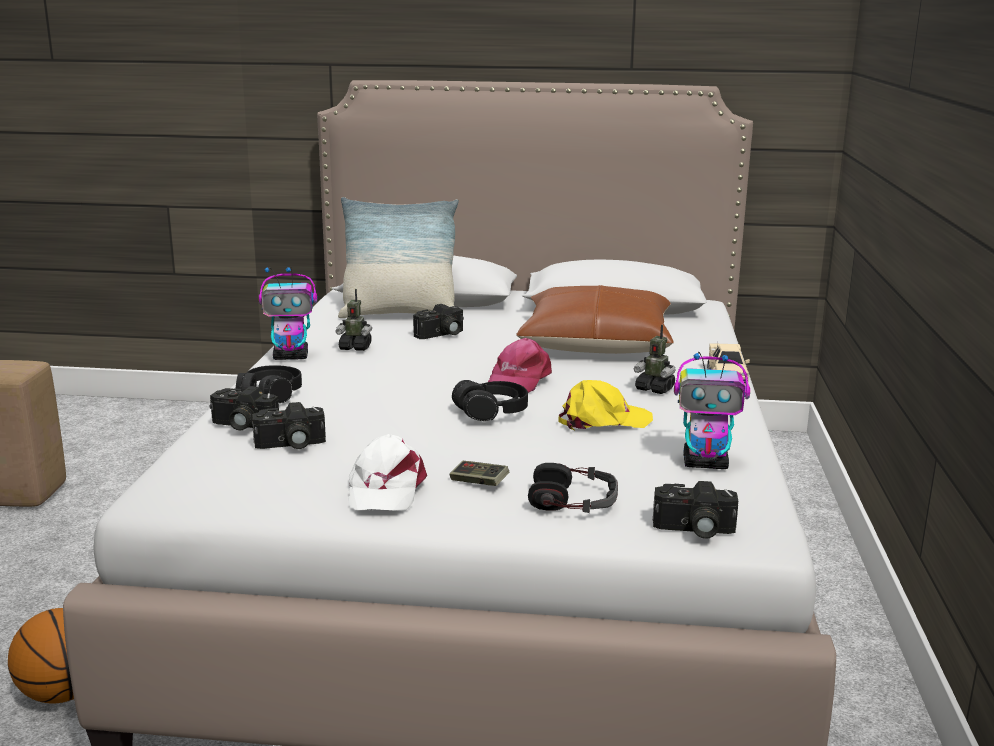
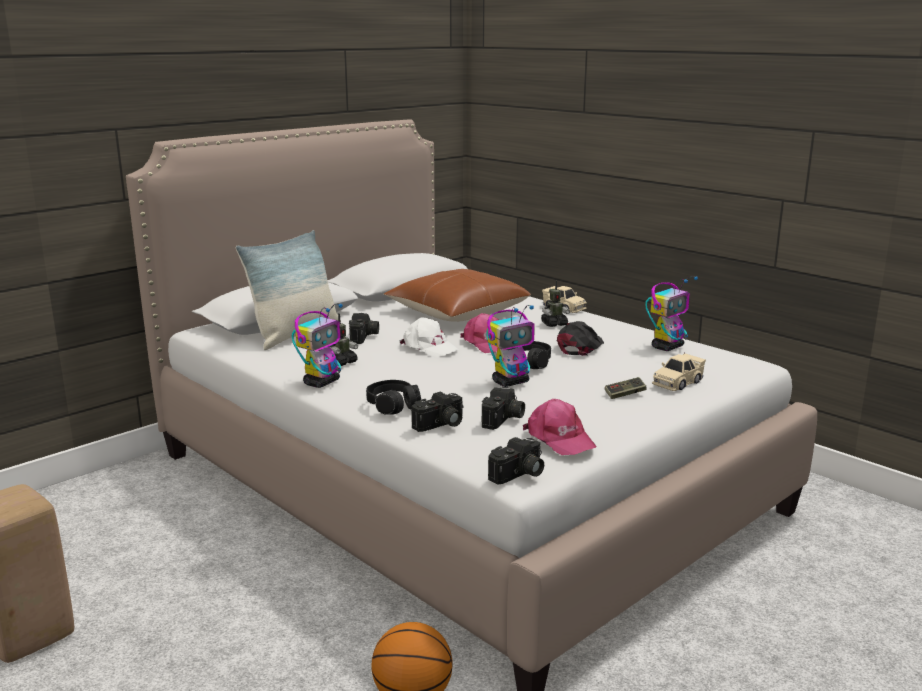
camera: 50 degrees left, 0 degrees up
white cap [348,434,427,511] -> white cap moved to [399,317,459,357]
headphones [528,463,618,513] -> beige toy car [652,352,706,391]
yellow cap [558,380,653,430] -> black cap [557,321,604,356]
camera [653,481,738,539] -> camera moved to [488,437,544,485]
none -> toy robot [487,305,534,387]
none -> pink cap [523,399,597,455]

